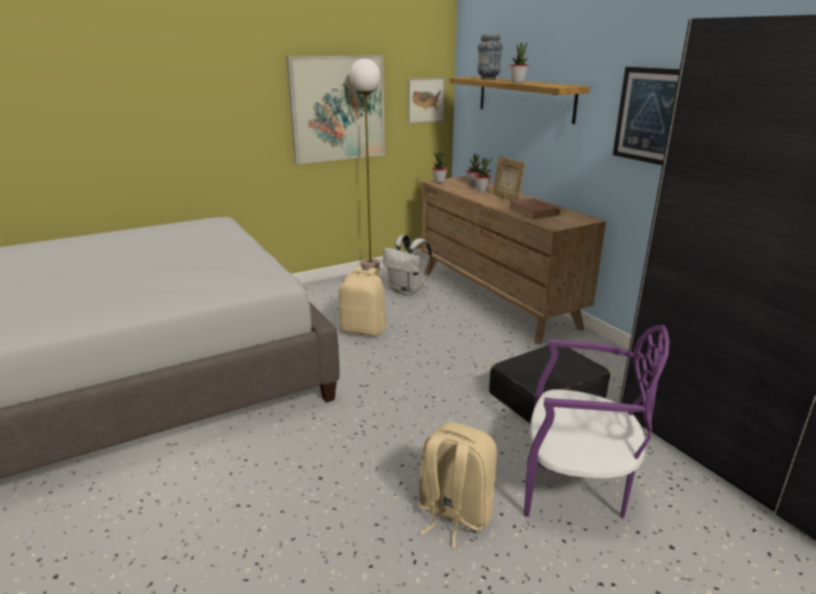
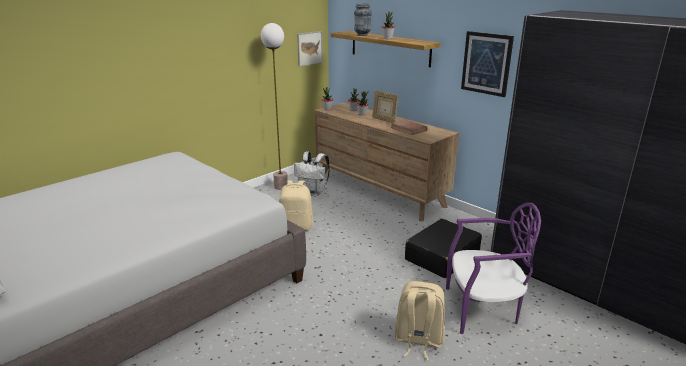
camera: 15 degrees left, 0 degrees up
picture [287,55,385,164] -> none

